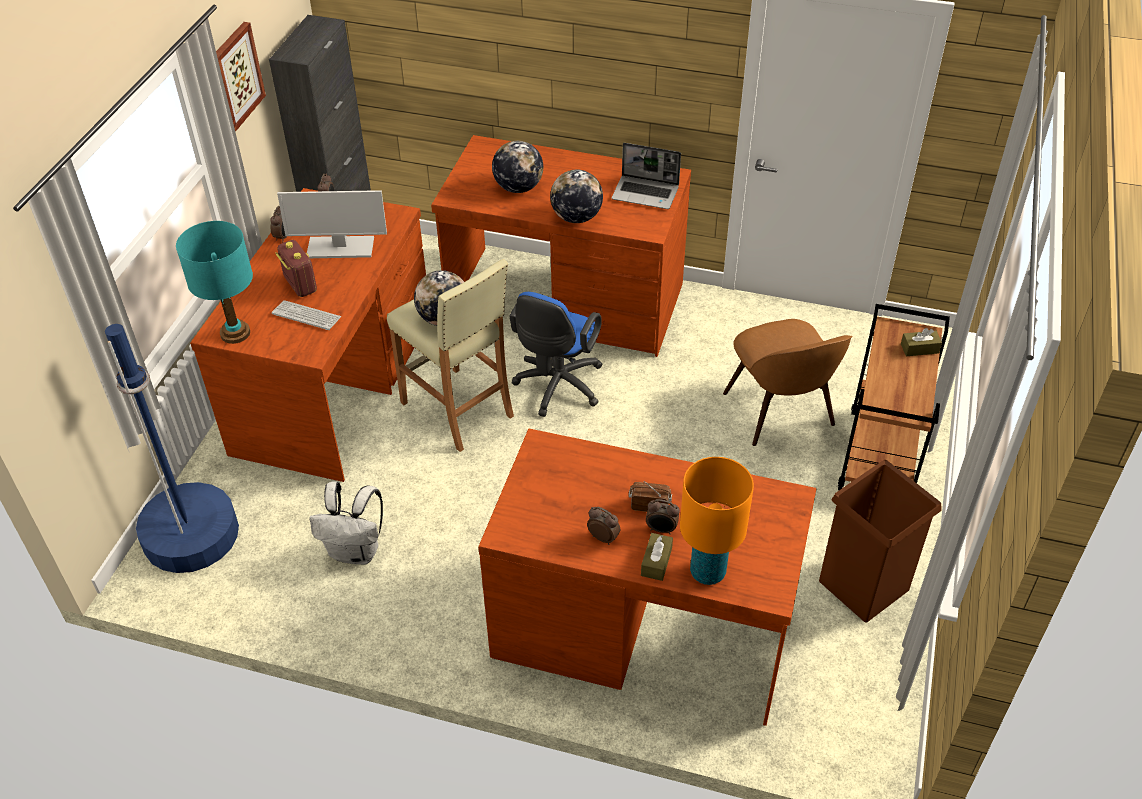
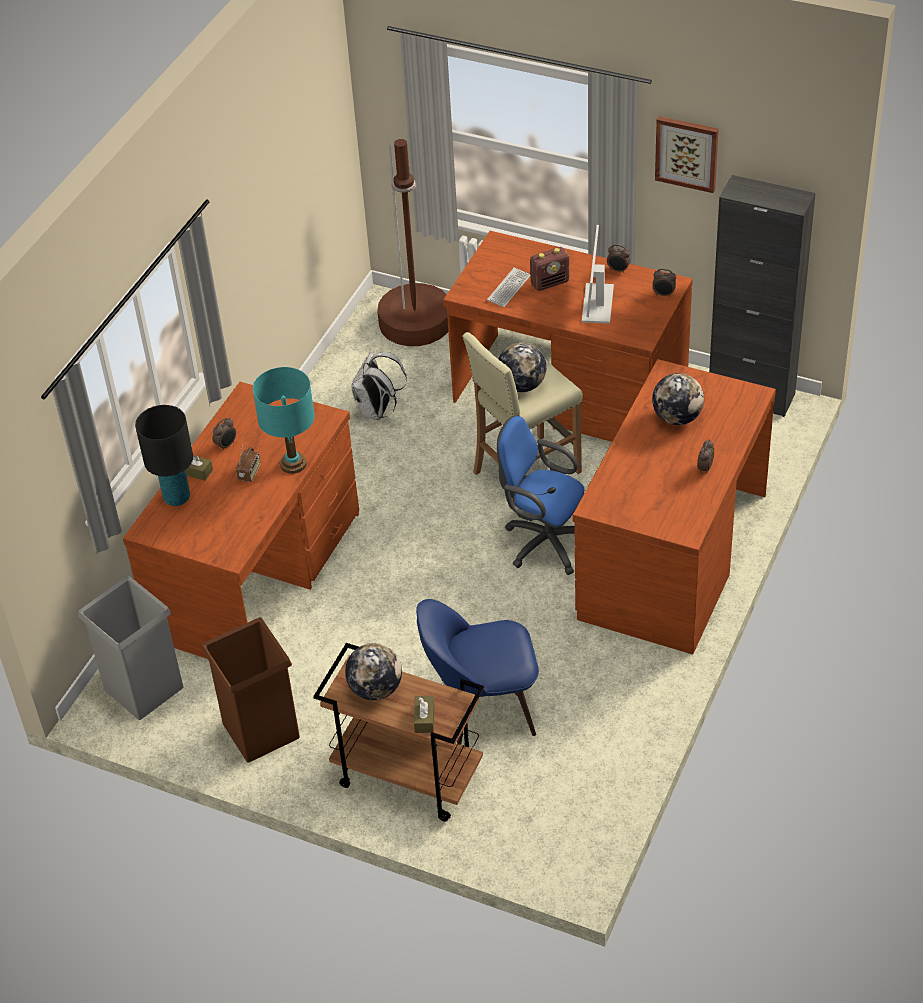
camera: 100 degrees right, 0 degrees up
blue floor lamp [105,324,239,573] -> brown floor lamp [377,139,448,346]
turquoise table lamp [176,221,253,344] -> turquoise table lamp moved to [253,367,315,474]
globe [550,170,603,223] -> globe moved to [345,643,402,700]
laptop [612,143,681,209] -> none
alarm clock [646,499,680,534] -> alarm clock moved to [697,439,714,474]
orange table lamp [680,457,754,585] -> black table lamp [135,405,193,506]
brown chair [723,319,853,446] -> blue chair [416,599,539,745]
none -> grey trash can [78,576,183,720]

